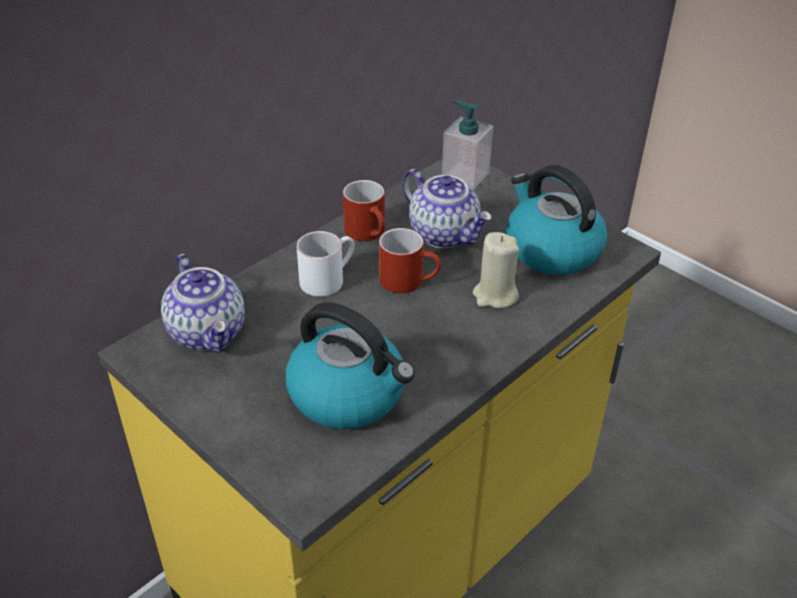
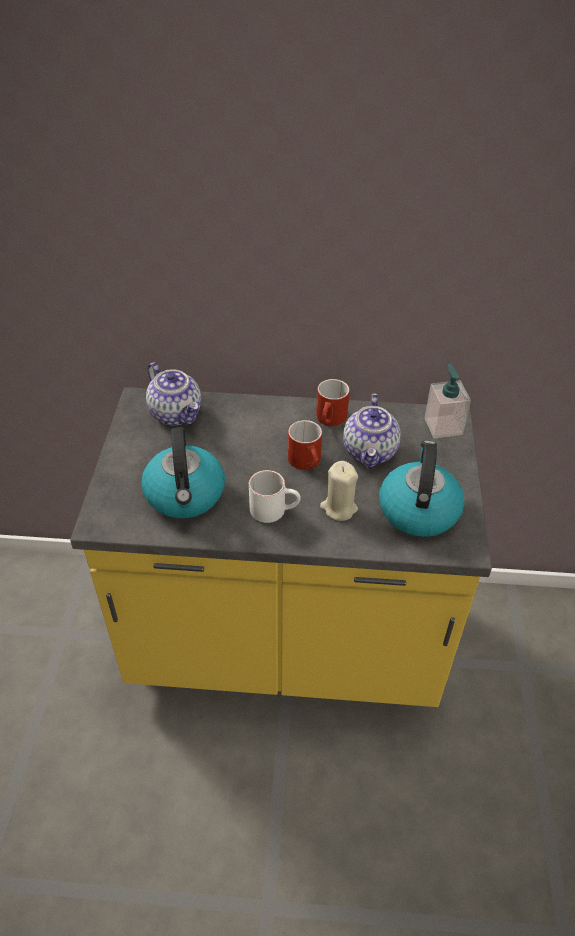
camera: 50 degrees right, 5 degrees up
teapot [161,254,245,353] -> teapot turned 60 degrees counterclockwise [146,362,201,425]
white mug [296,231,354,297] -> white mug moved to [249,470,301,523]

